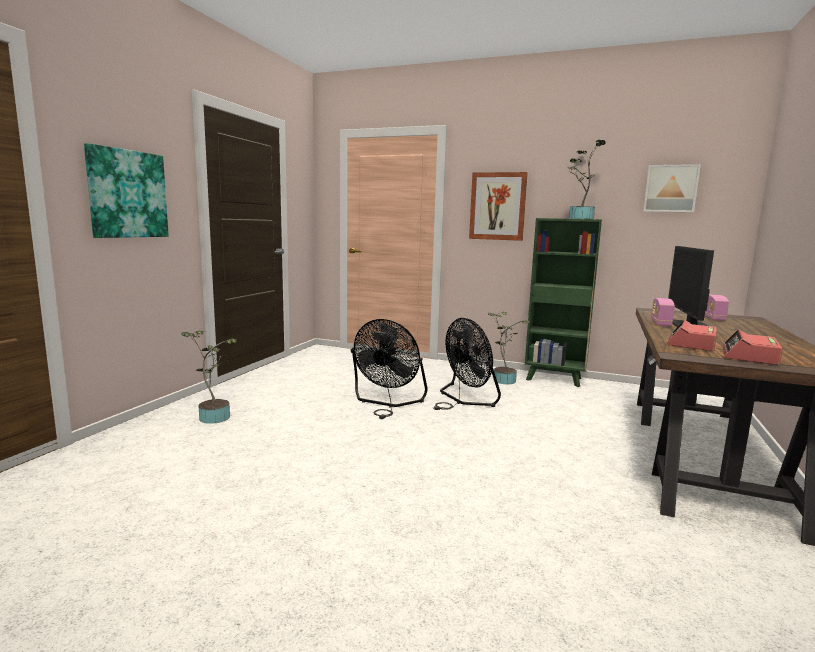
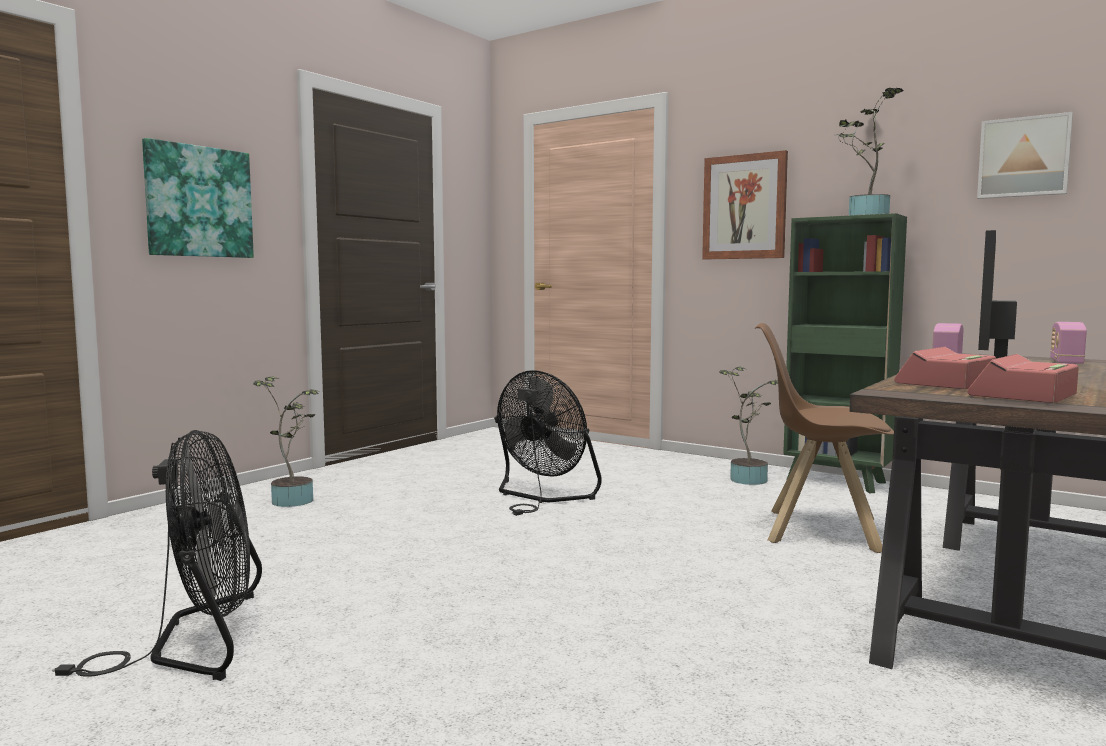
camera: 15 degrees right, 5 degrees down
black fan [434,318,501,410] -> black fan moved to [52,430,262,681]
none -> brown chair [755,323,894,553]

